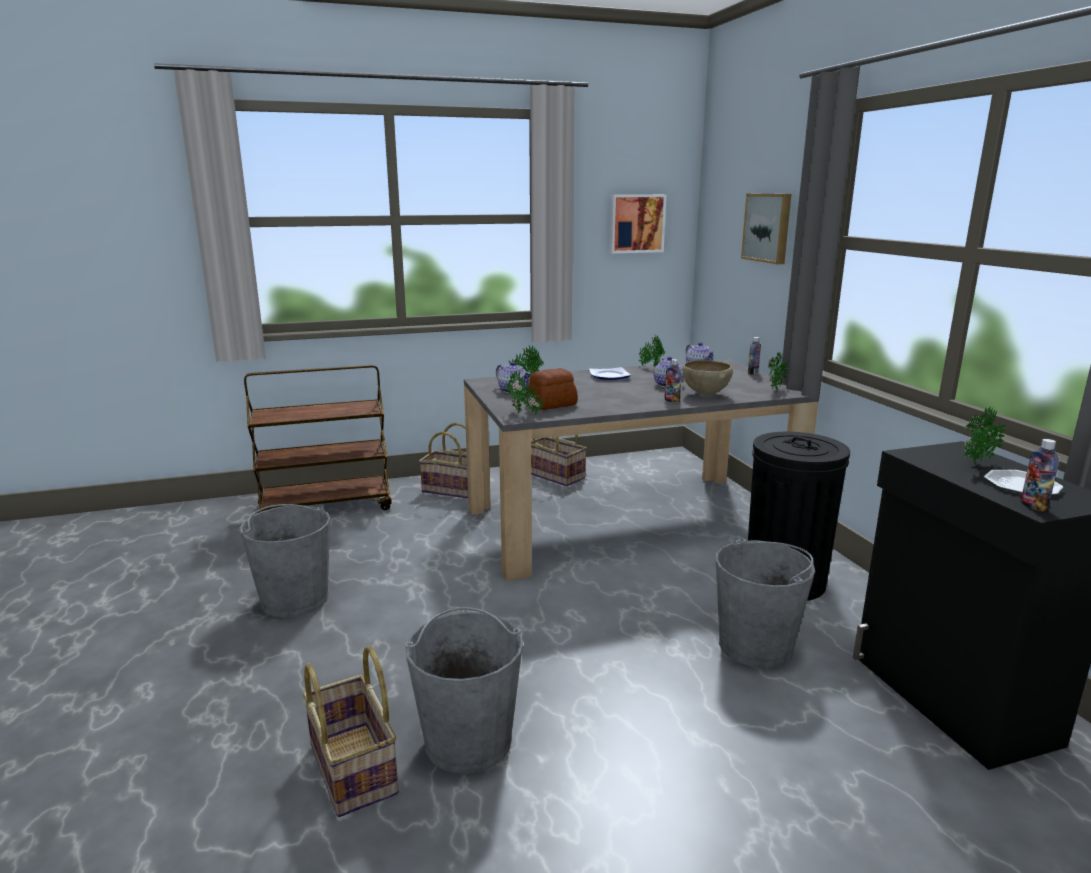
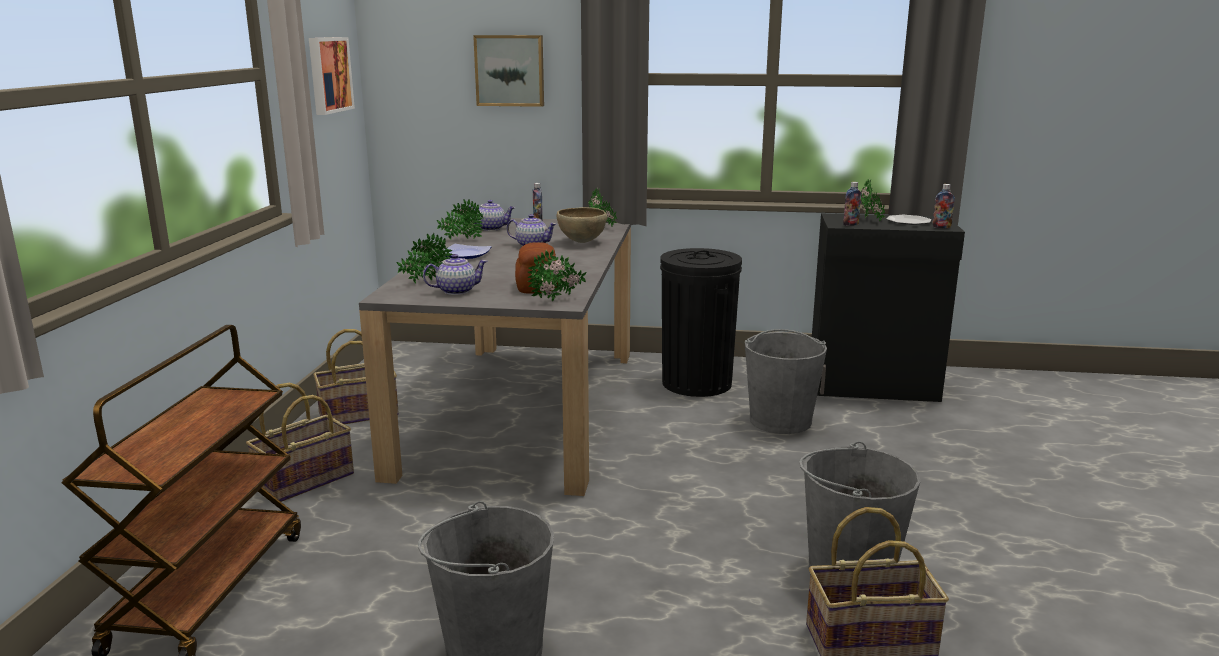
camera: 65 degrees left, 0 degrees up
bottle [665,359,682,402] -> bottle moved to [843,182,861,226]

